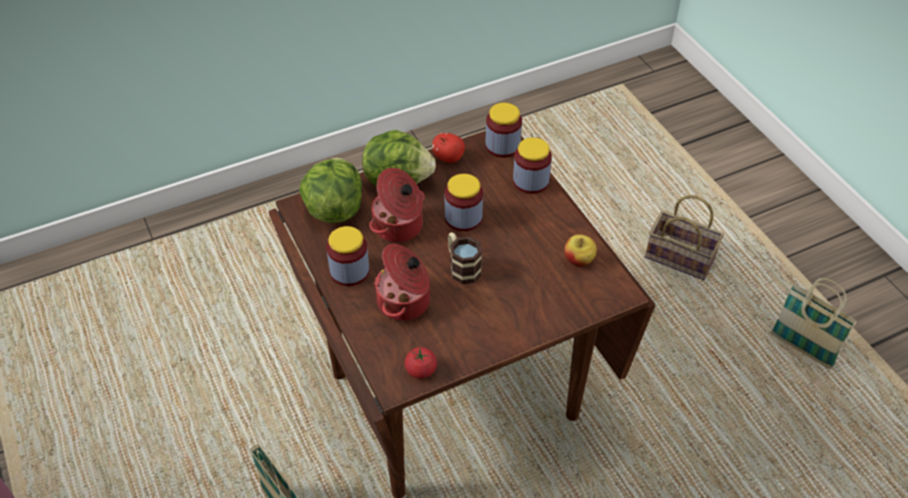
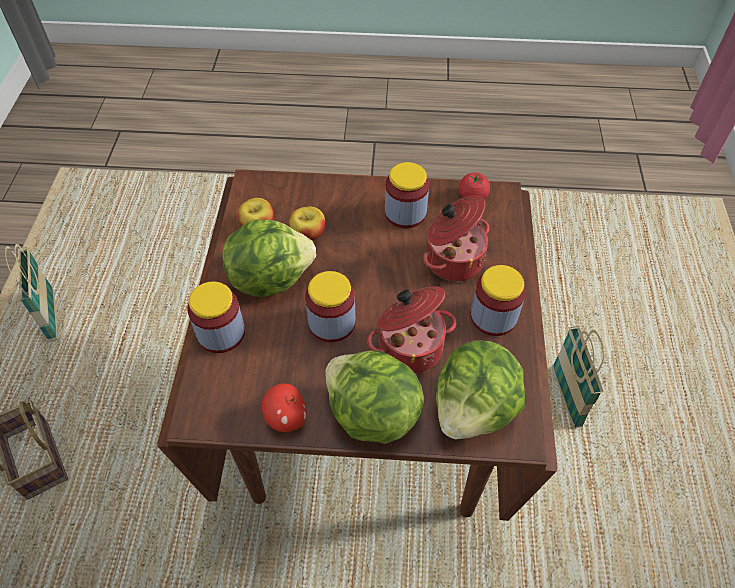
camera: 150 degrees left, 5 degrees up
mug [448,232,482,284] -> none
jar [486,103,522,158] -> jar moved to [385,162,429,228]
none -> lettuce [222,219,316,297]
none -> apple [289,207,325,240]

